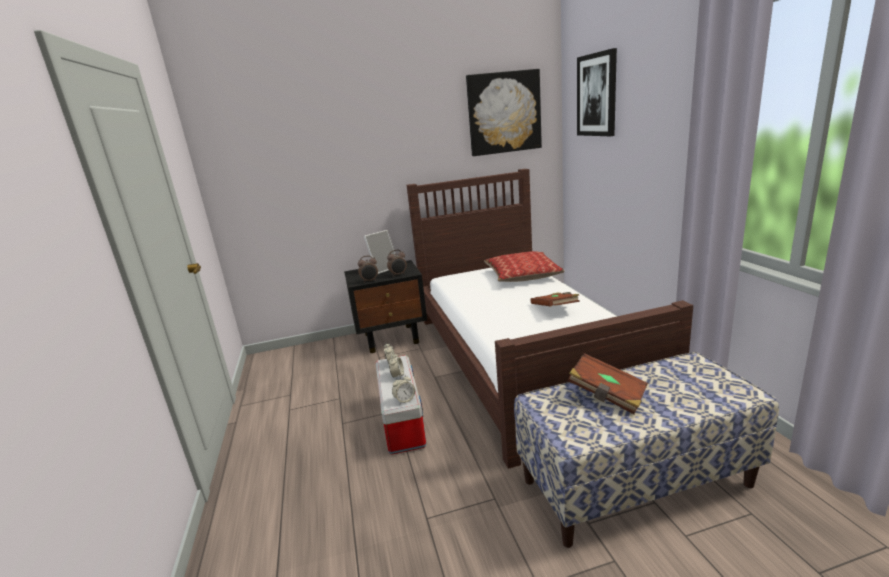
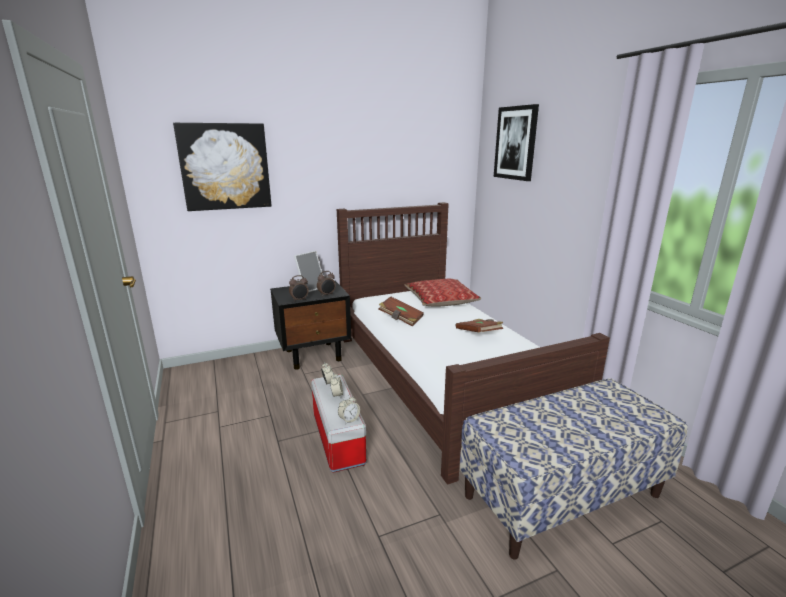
camera: 10 degrees left, 0 degrees up
picture [466,69,542,156] -> picture moved to [173,123,272,211]
brown book [567,353,648,414] -> brown book moved to [378,297,424,327]

